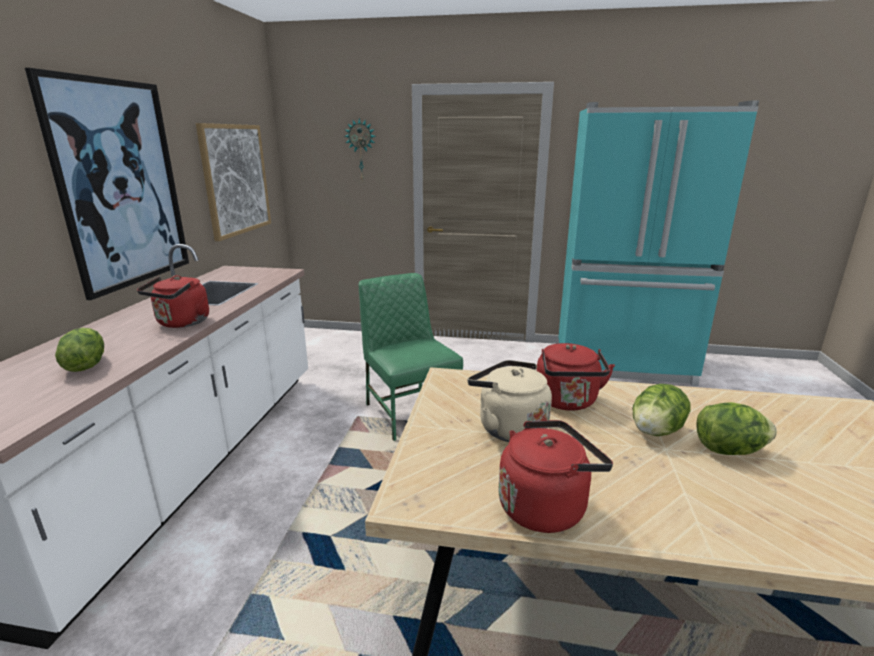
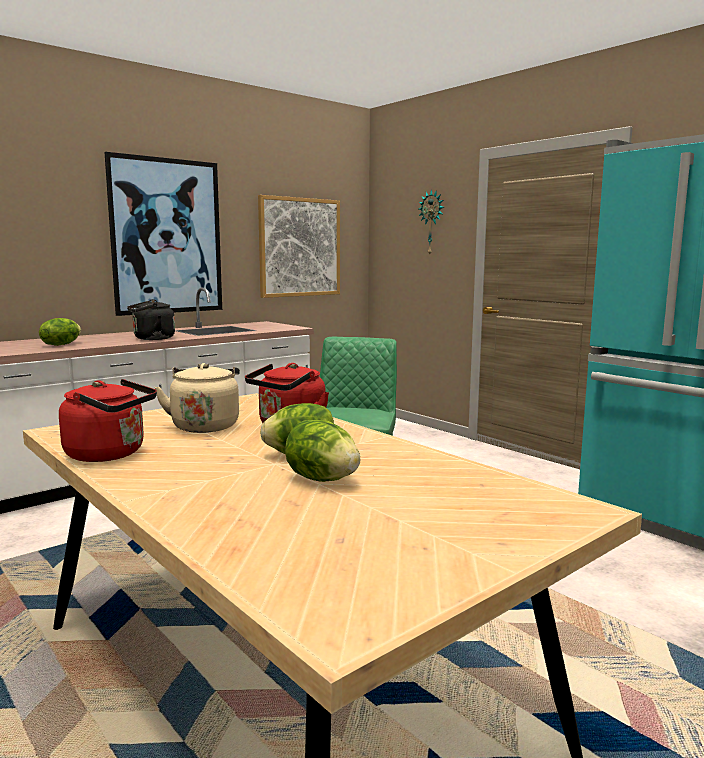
camera: 40 degrees right, 10 degrees down
red kettle [137,275,209,328] -> black kettle [127,299,175,340]

